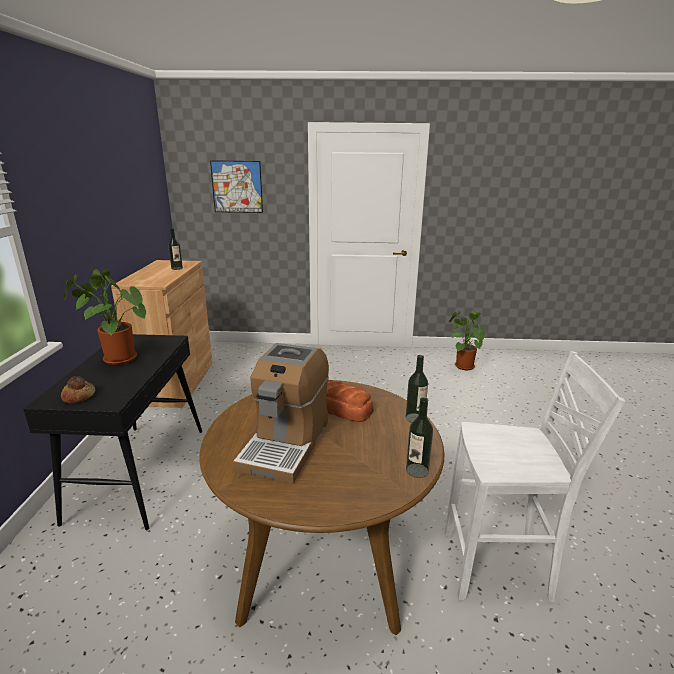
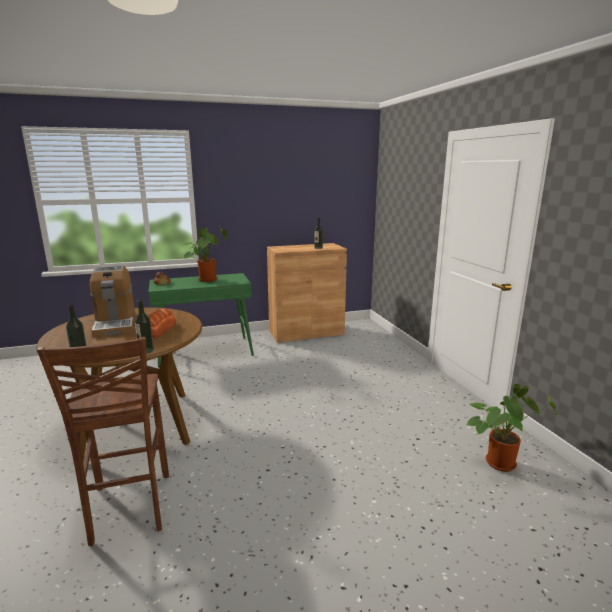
camera: 70 degrees right, 5 degrees down
black console table [23,334,202,530] -> green console table [148,273,254,368]
picture [210,160,263,213] -> none
coffee machine [233,343,329,484] -> coffee machine turned 105 degrees counterclockwise [90,265,135,337]
white stool [445,351,625,603] -> brown stool [37,337,169,546]

